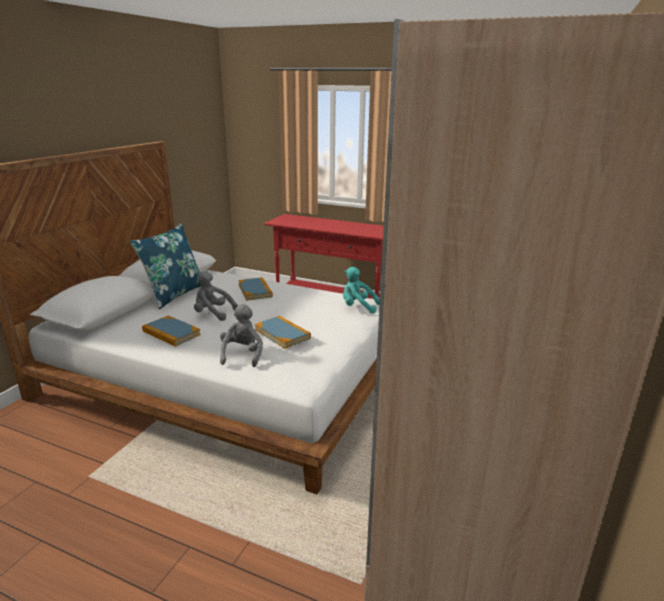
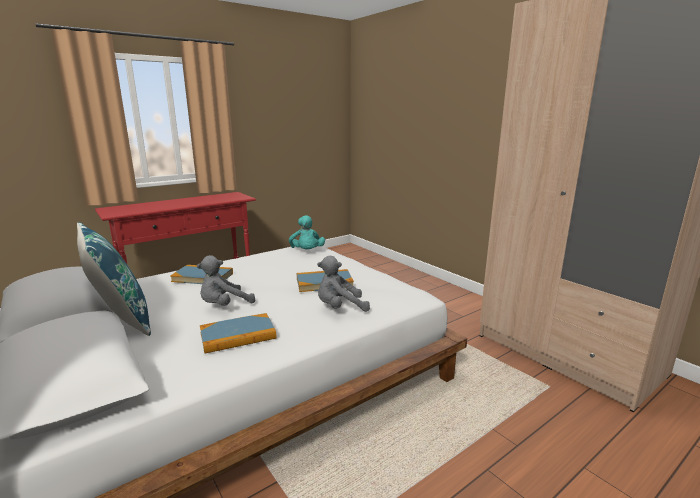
camera: 60 degrees left, 5 degrees down
grey plush toy [220,304,263,367] -> grey plush toy turned 45 degrees counterclockwise [317,256,370,312]
turquoise plush toy [343,267,380,314] -> turquoise plush toy turned 60 degrees counterclockwise [289,215,325,249]

